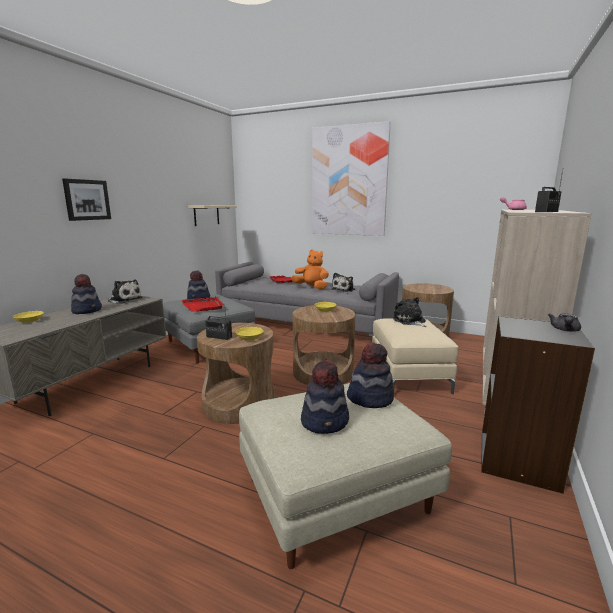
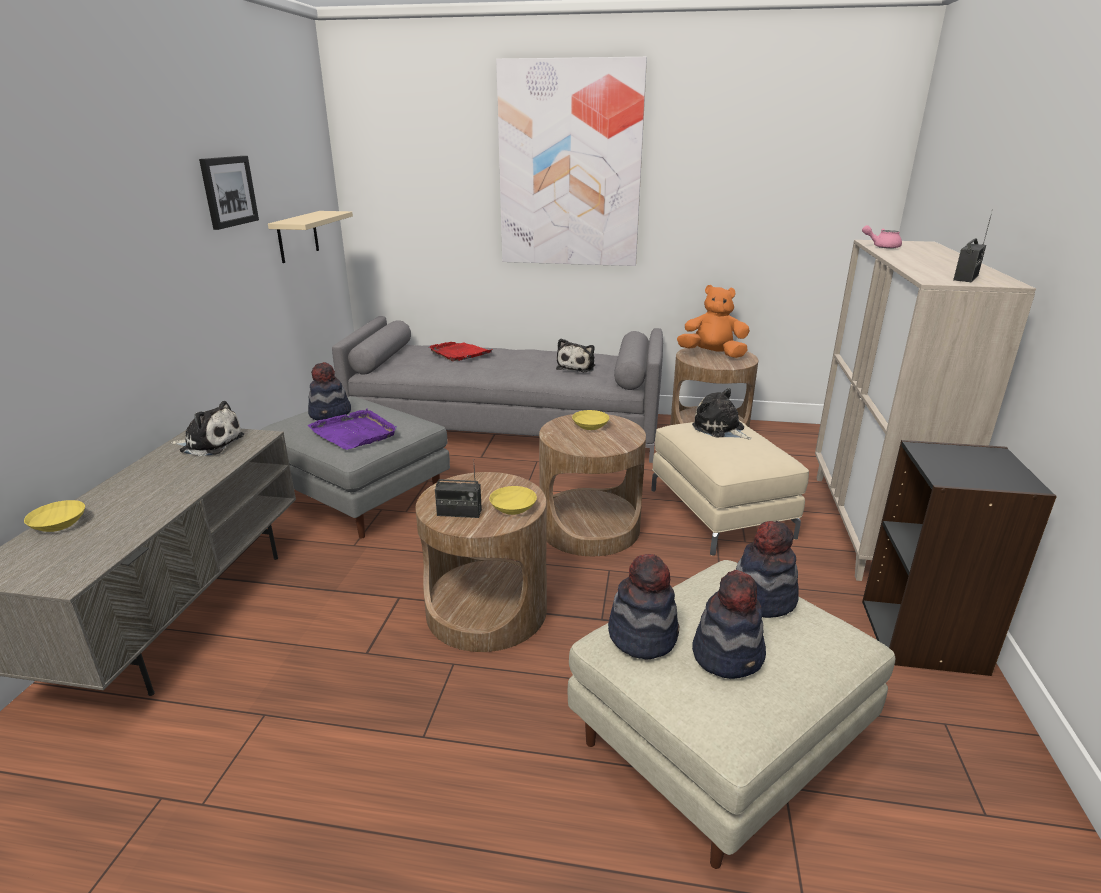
camera: 15 degrees left, 10 degrees up
picture [62,178,111,221] -> picture moved to [199,156,259,230]
hat [71,274,102,314] -> hat moved to [608,554,679,659]
red tray [182,296,224,312] -> purple tray [308,409,397,450]
orange plush toy [291,250,329,290] -> orange plush toy moved to [677,285,750,358]
grey teapot [548,313,581,332] -> none

